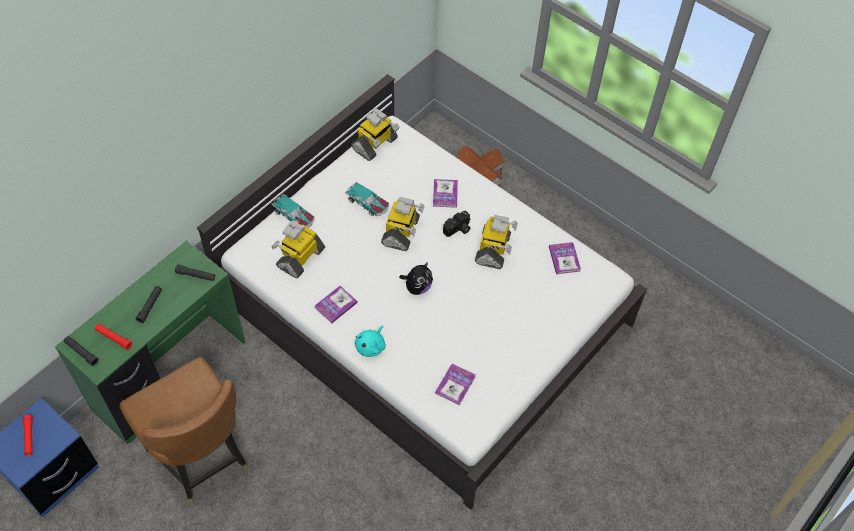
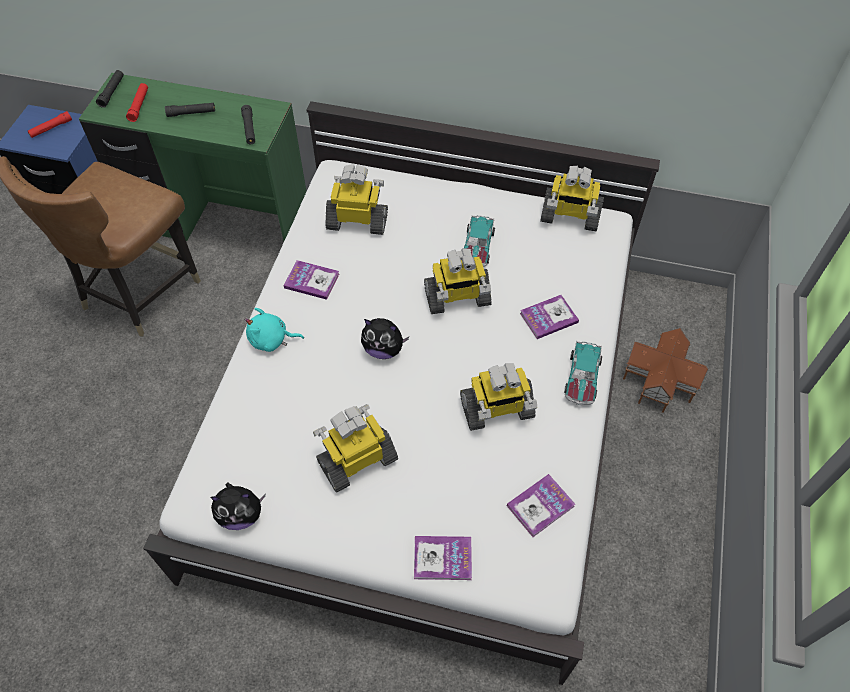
camera: 65 degrees right, 0 degrees up
toy car [272,194,315,228] -> toy car moved to [564,341,602,405]
book [435,364,476,405] -> book moved to [414,536,472,580]
camera [443,211,471,237] -> none
none -> plush toy [210,482,265,530]
none -> toy robot [313,404,398,493]

